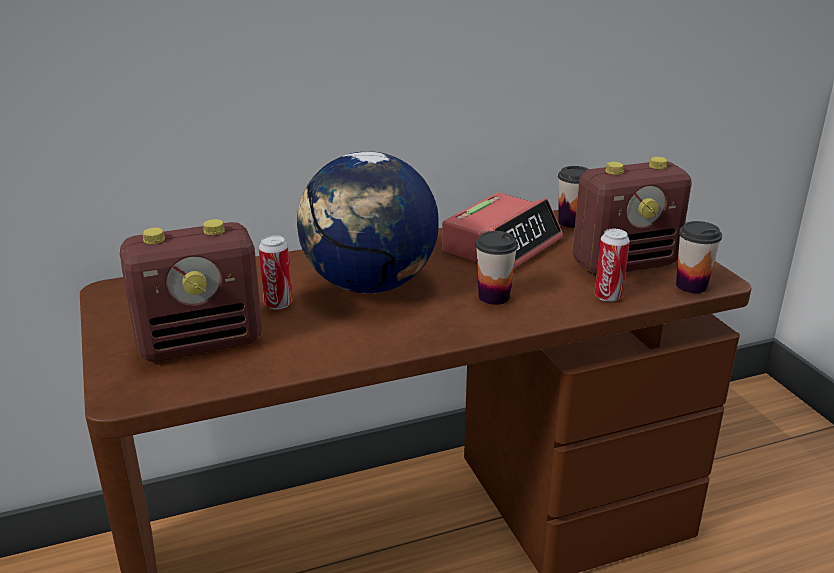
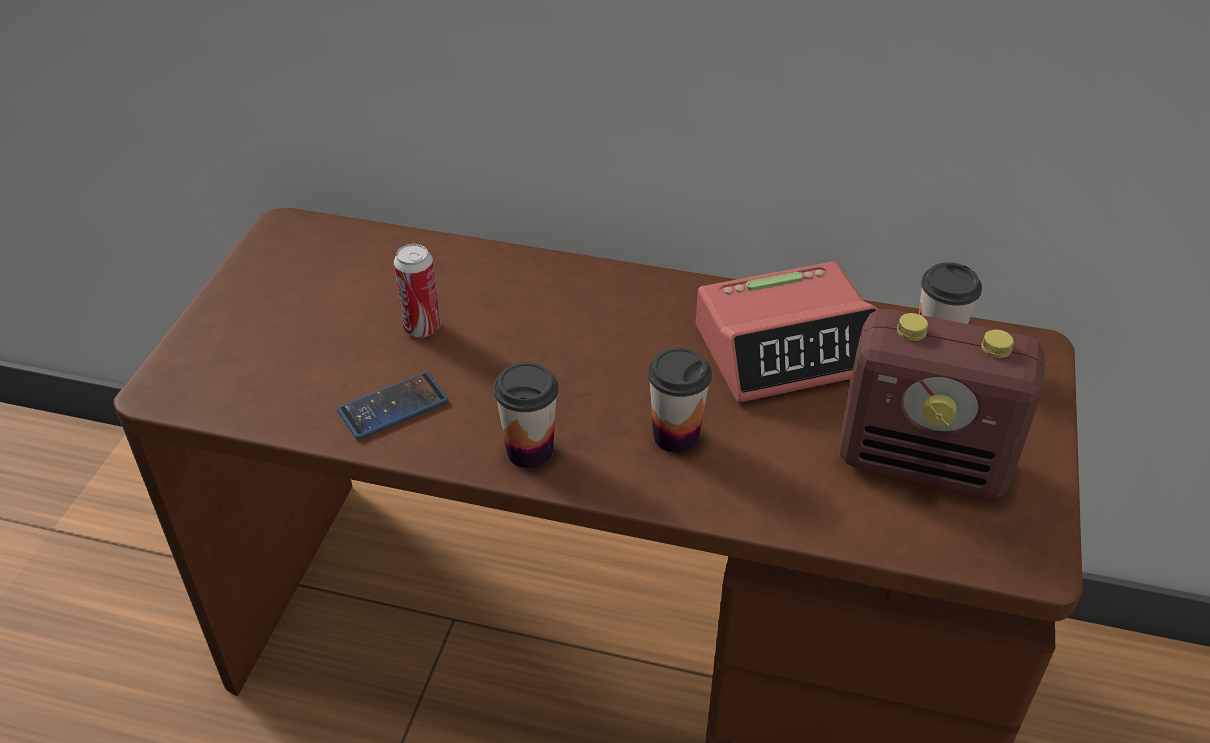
camera: 35 degrees right, 15 degrees up
radio [120,219,262,361] -> none
globe [297,151,439,294] -> none
can [595,229,630,302] -> none
cup [676,221,722,293] -> cup moved to [494,362,558,468]
none -> phone [337,372,449,439]

